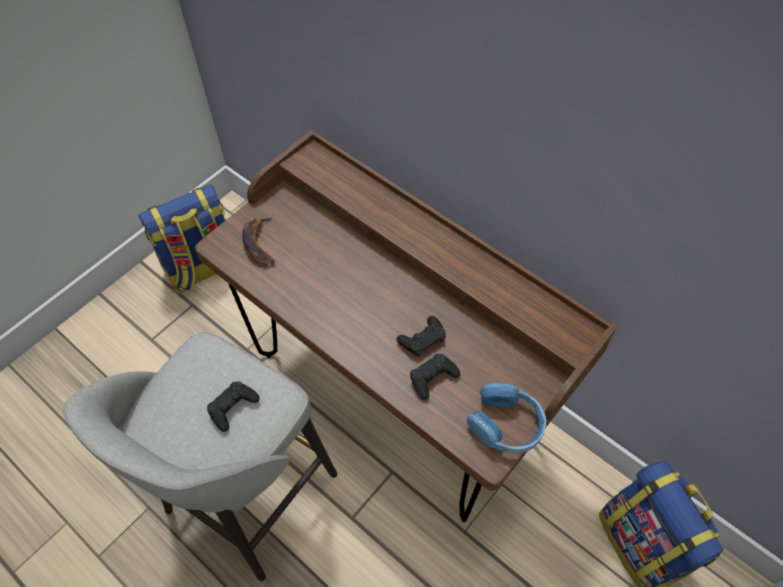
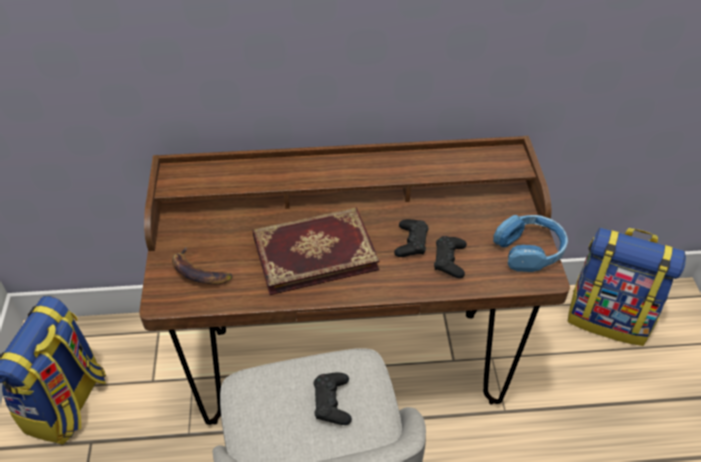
camera: 45 degrees left, 10 degrees down
none -> book [253,207,380,295]

